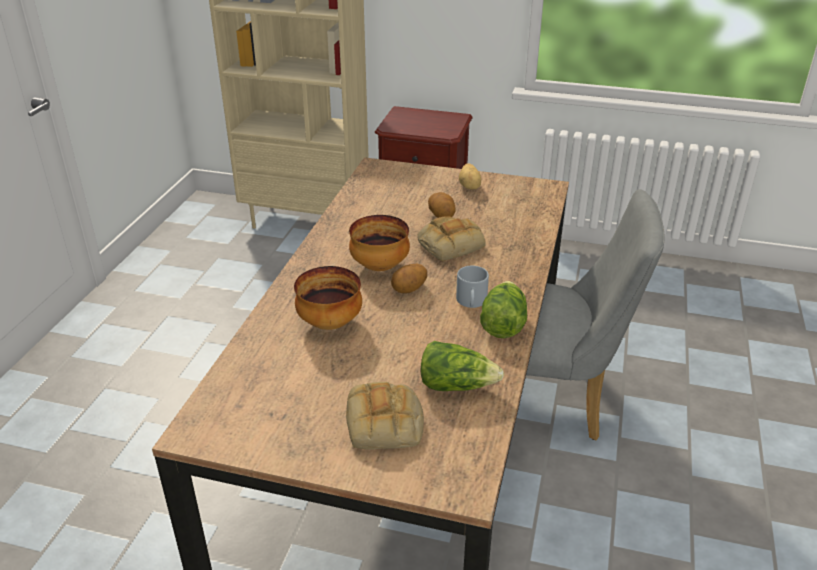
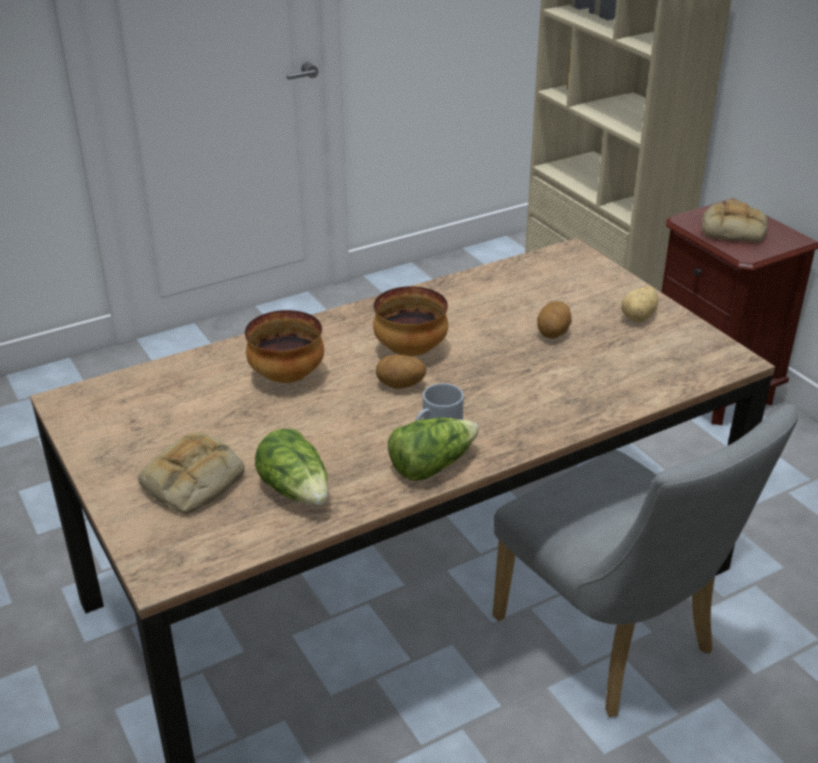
camera: 45 degrees right, 0 degrees up
bread [417,216,486,261] -> bread moved to [702,199,768,243]

